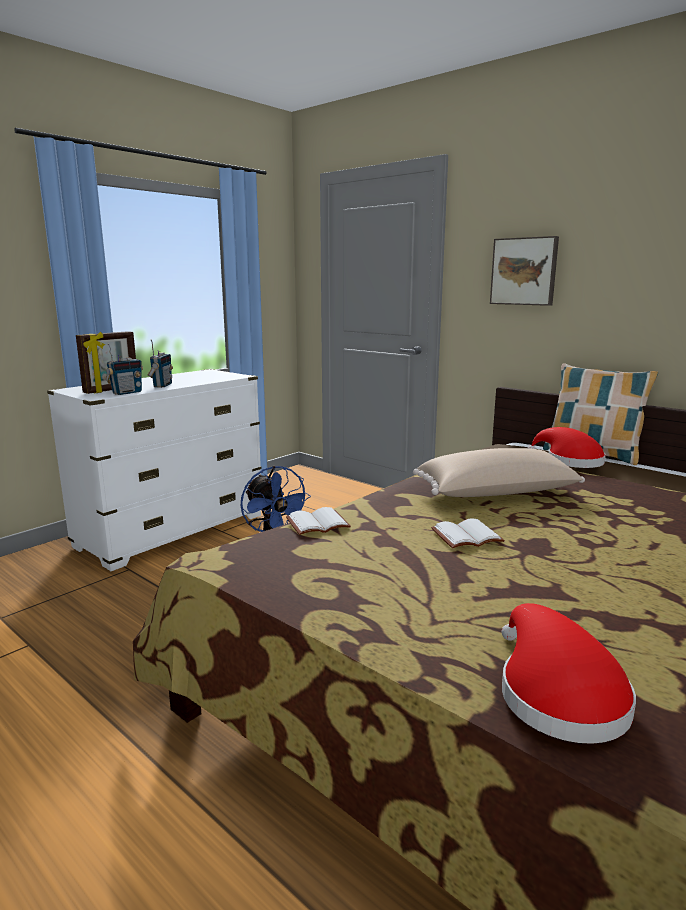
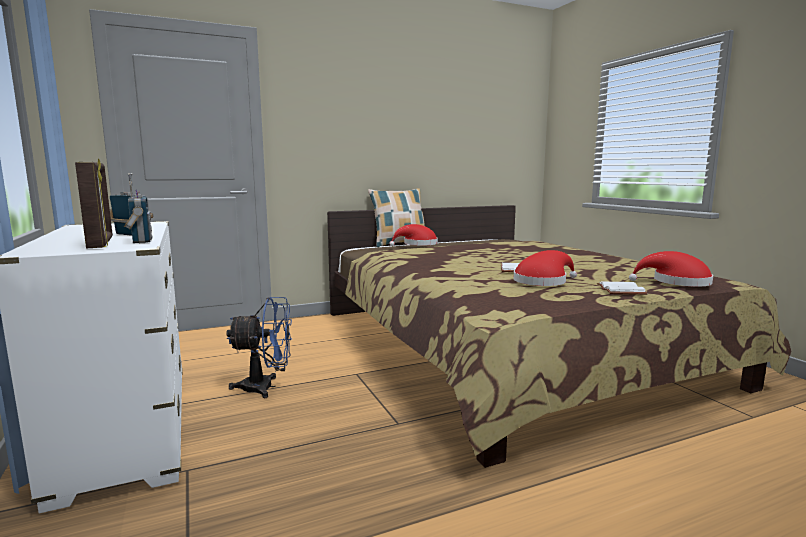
camera: 65 degrees left, 5 degrees down
white book [286,507,351,535] -> white book moved to [597,281,648,295]
beige pillow [413,448,585,497] -> none
picture [490,236,559,306] -> none
none -> red hat [513,250,577,286]

